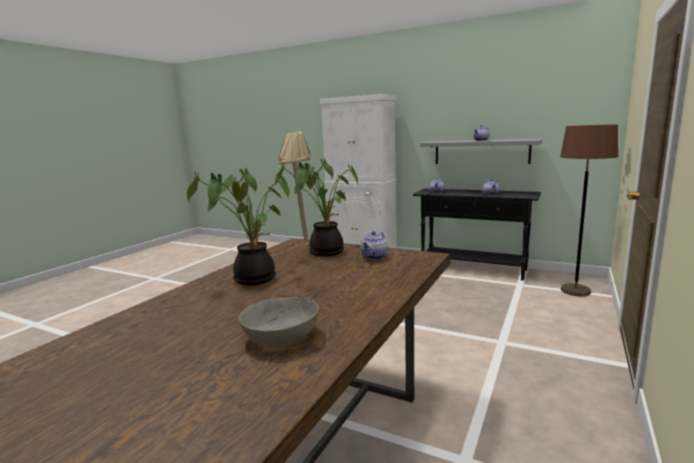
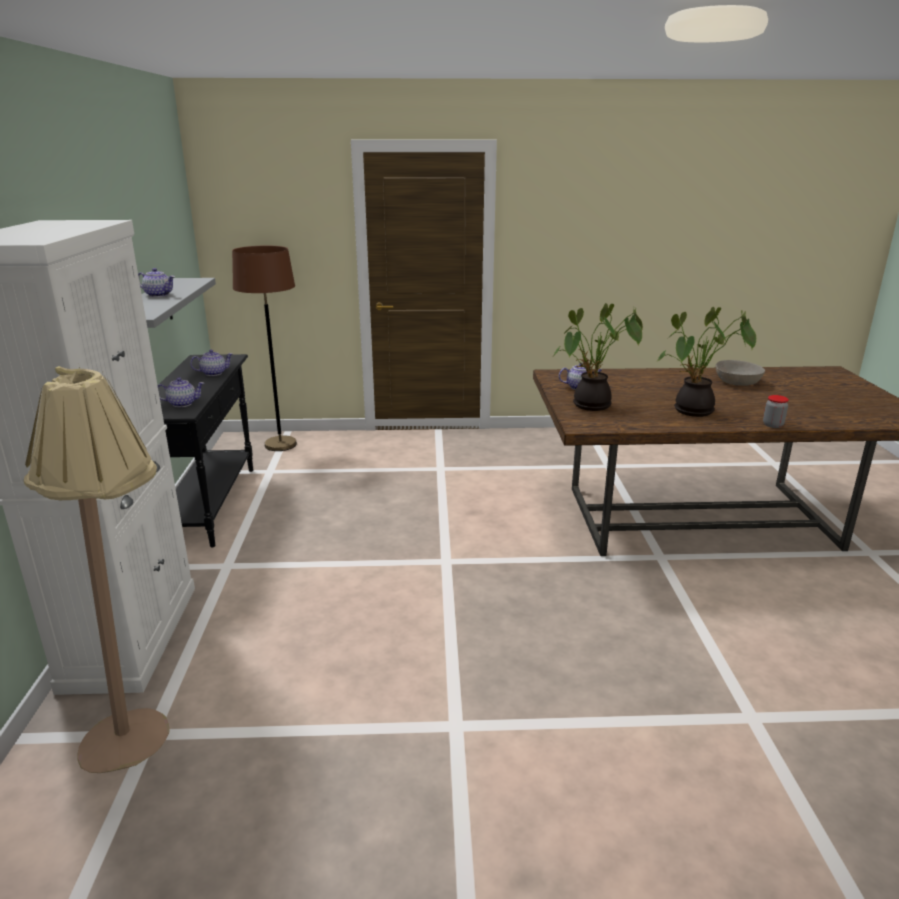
camera: 120 degrees left, 10 degrees up
none -> jar [763,395,789,428]

